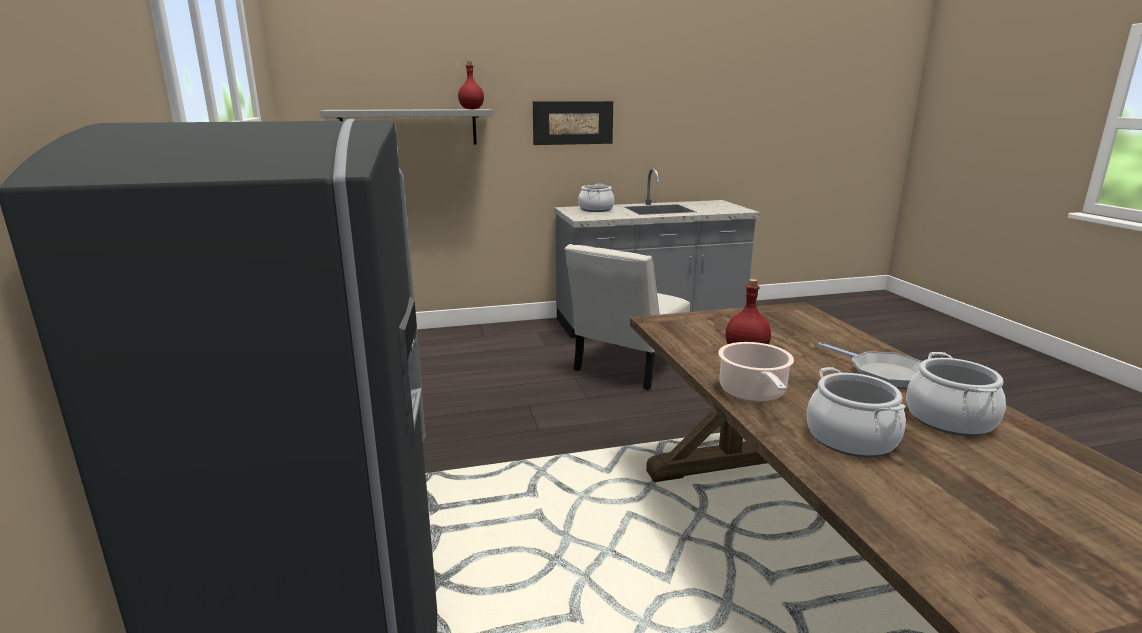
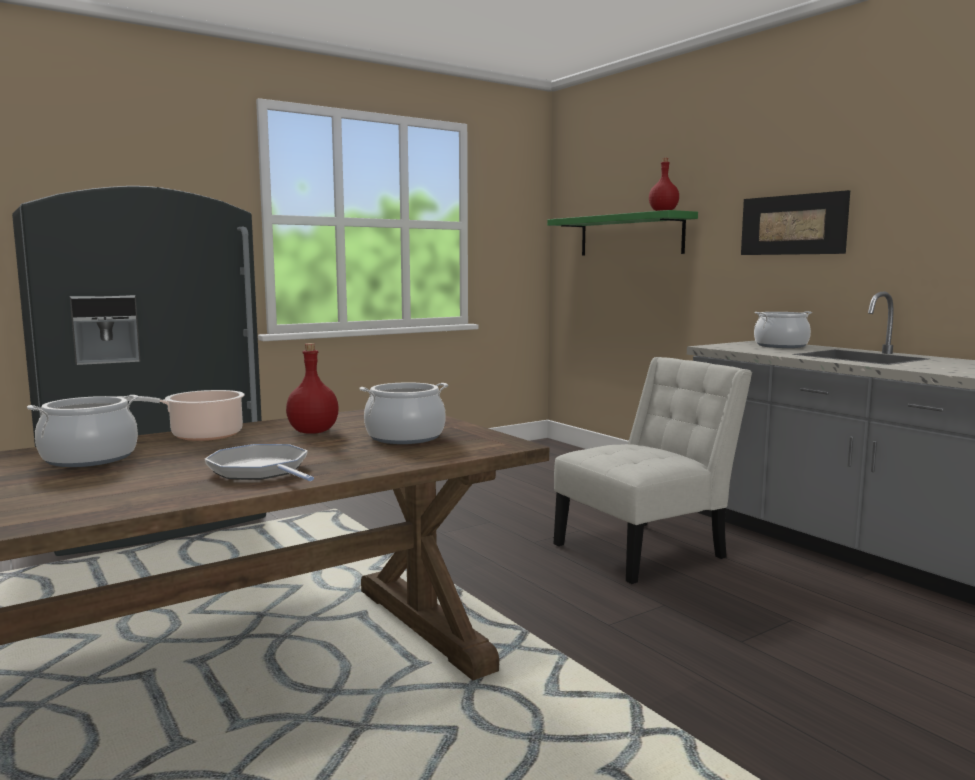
camera: 70 degrees right, 10 degrees down
grey shelf [320,109,493,145] -> green shelf [547,210,698,255]
white chair [564,244,690,390] -> white chair turned 135 degrees clockwise [553,357,752,584]
frying pan [818,342,922,389] -> frying pan turned 105 degrees clockwise [205,444,314,481]
cooking pot [906,352,1006,436] -> cooking pot moved to [360,382,448,444]

